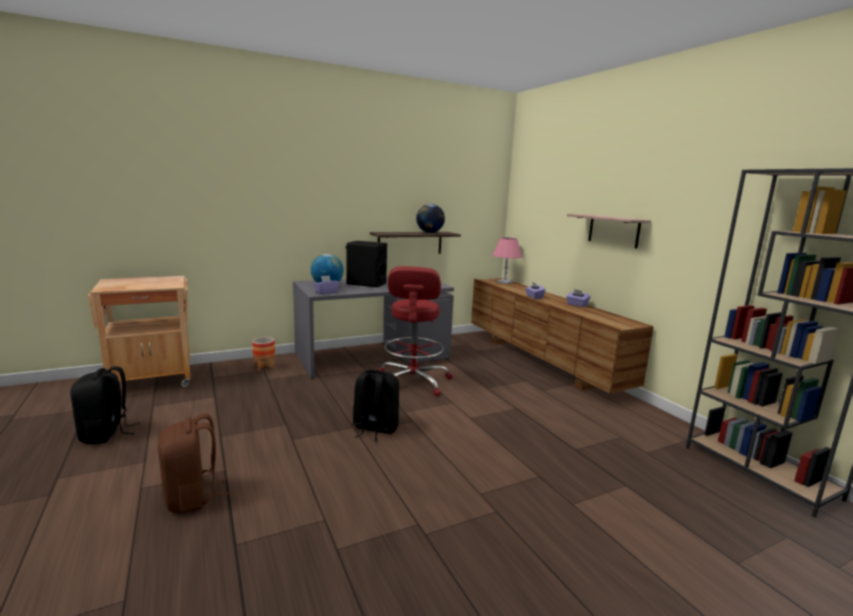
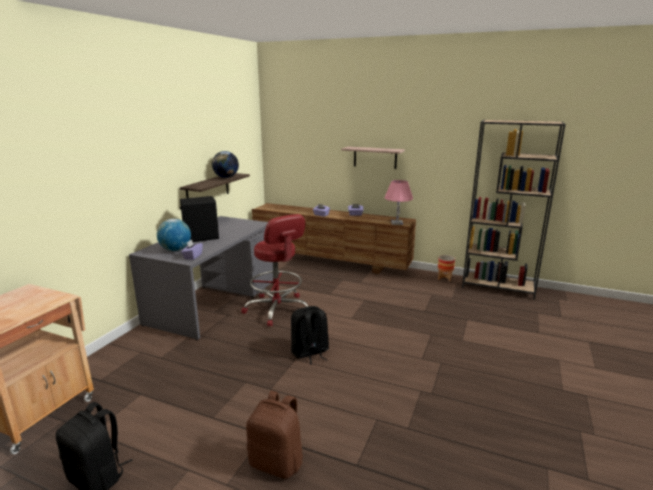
camera: 40 degrees left, 5 degrees up
planter [252,337,275,371] -> planter moved to [438,255,455,281]
pink table lamp [493,237,522,284] -> pink table lamp moved to [384,180,413,225]

